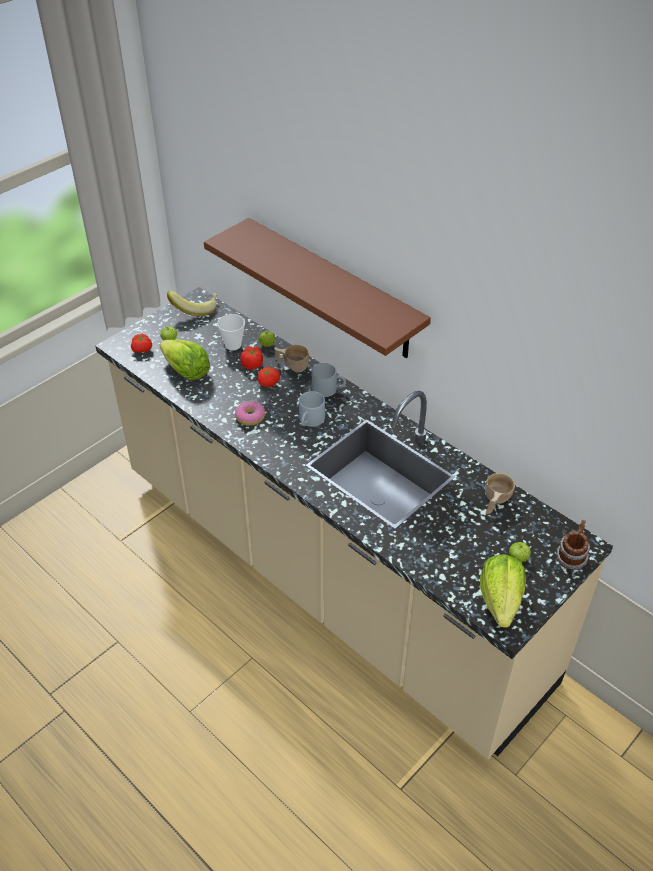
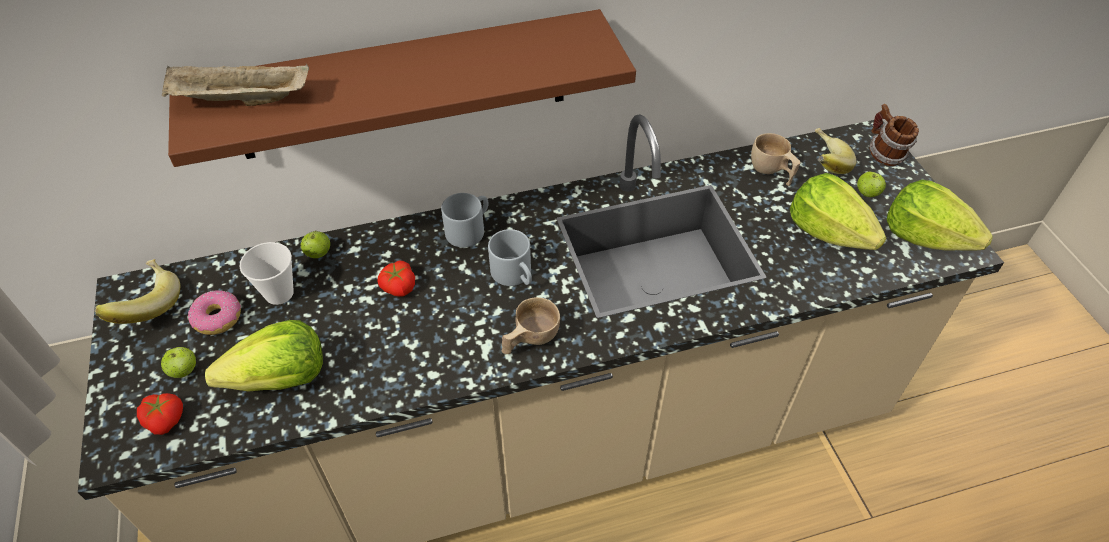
camera: 60 degrees left, 5 degrees up
donut [235,401,265,426] -> donut moved to [188,290,241,335]
tomato [240,346,263,370] -> none
beige cup [274,344,309,372] -> beige cup moved to [502,297,560,354]
none -> beige tray [162,64,309,106]
none -> lettuce [790,173,887,250]
none -> banana [815,128,856,174]

